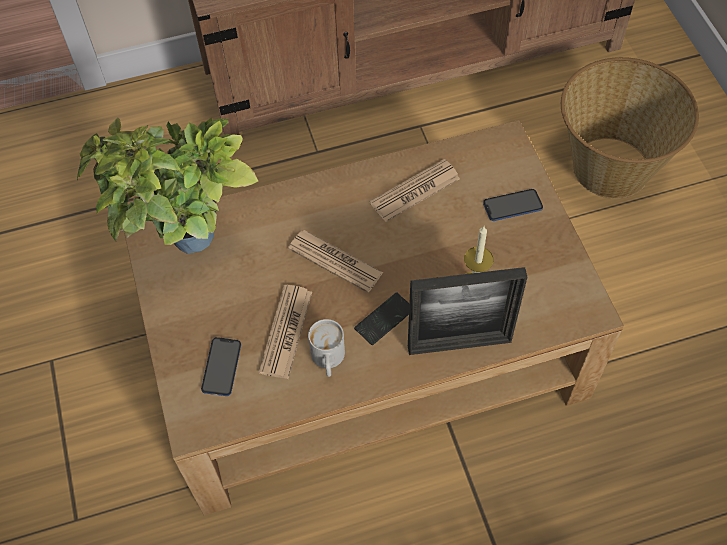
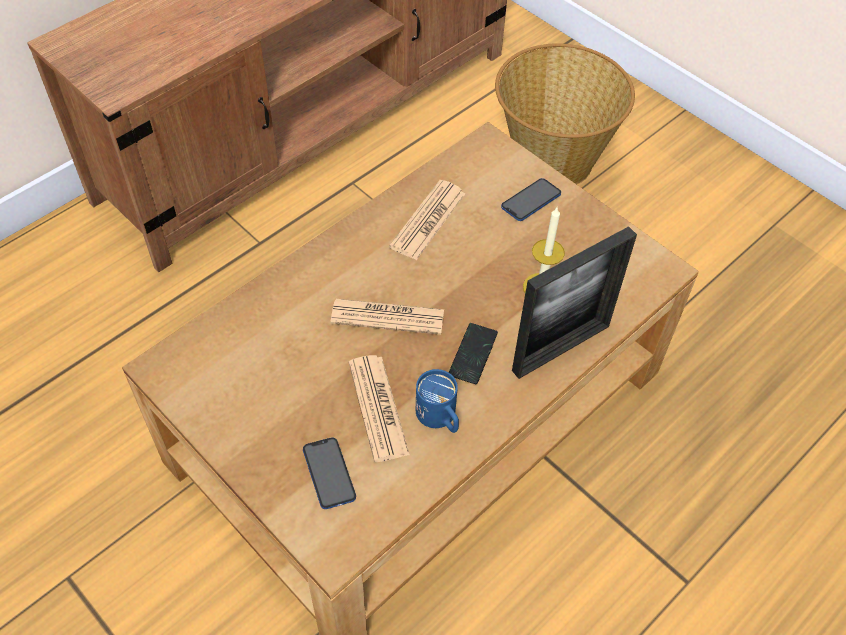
camera: 30 degrees left, 5 degrees down
potted plant [77,117,258,254] -> none
white mug [308,319,345,377] -> blue mug [416,369,459,433]

